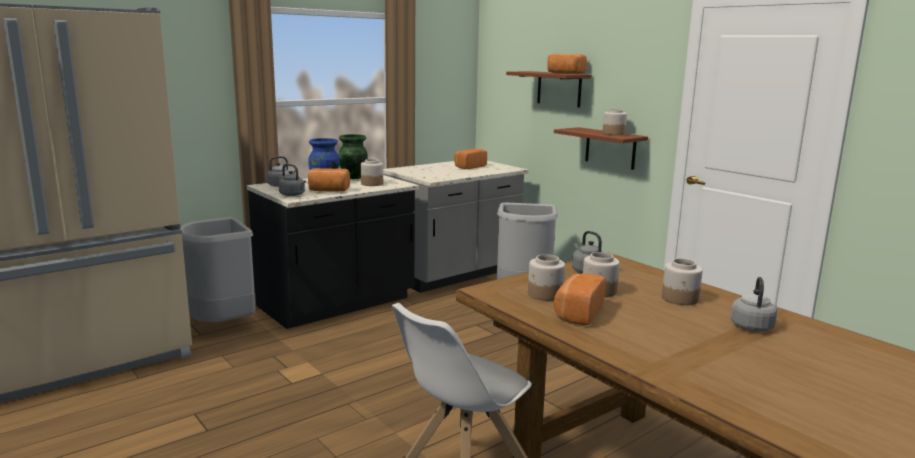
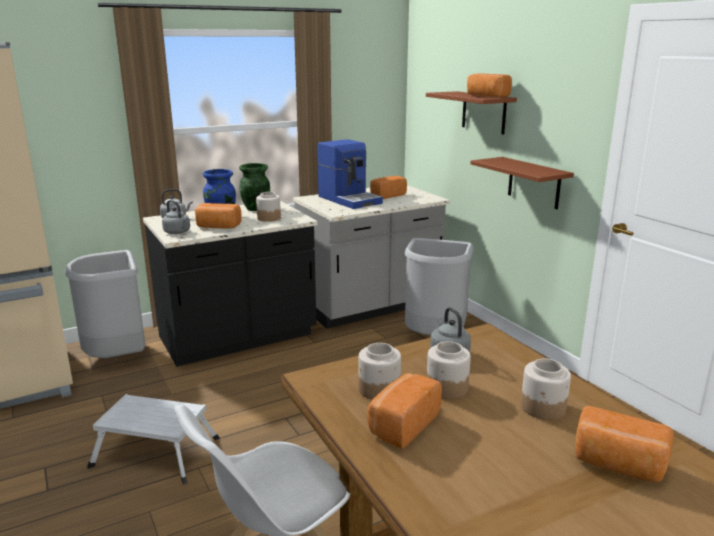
camera: 10 degrees right, 5 degrees up
jar [603,109,627,135] -> none
grey kettle [730,277,777,332] -> bread [575,406,674,483]
none -> white step ladder [87,394,220,485]
none -> coffee machine [317,139,383,209]

